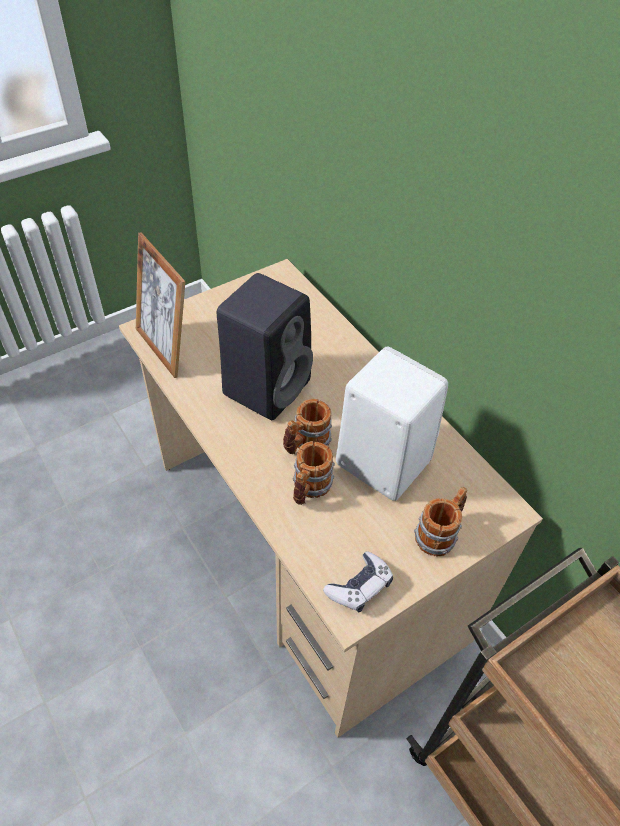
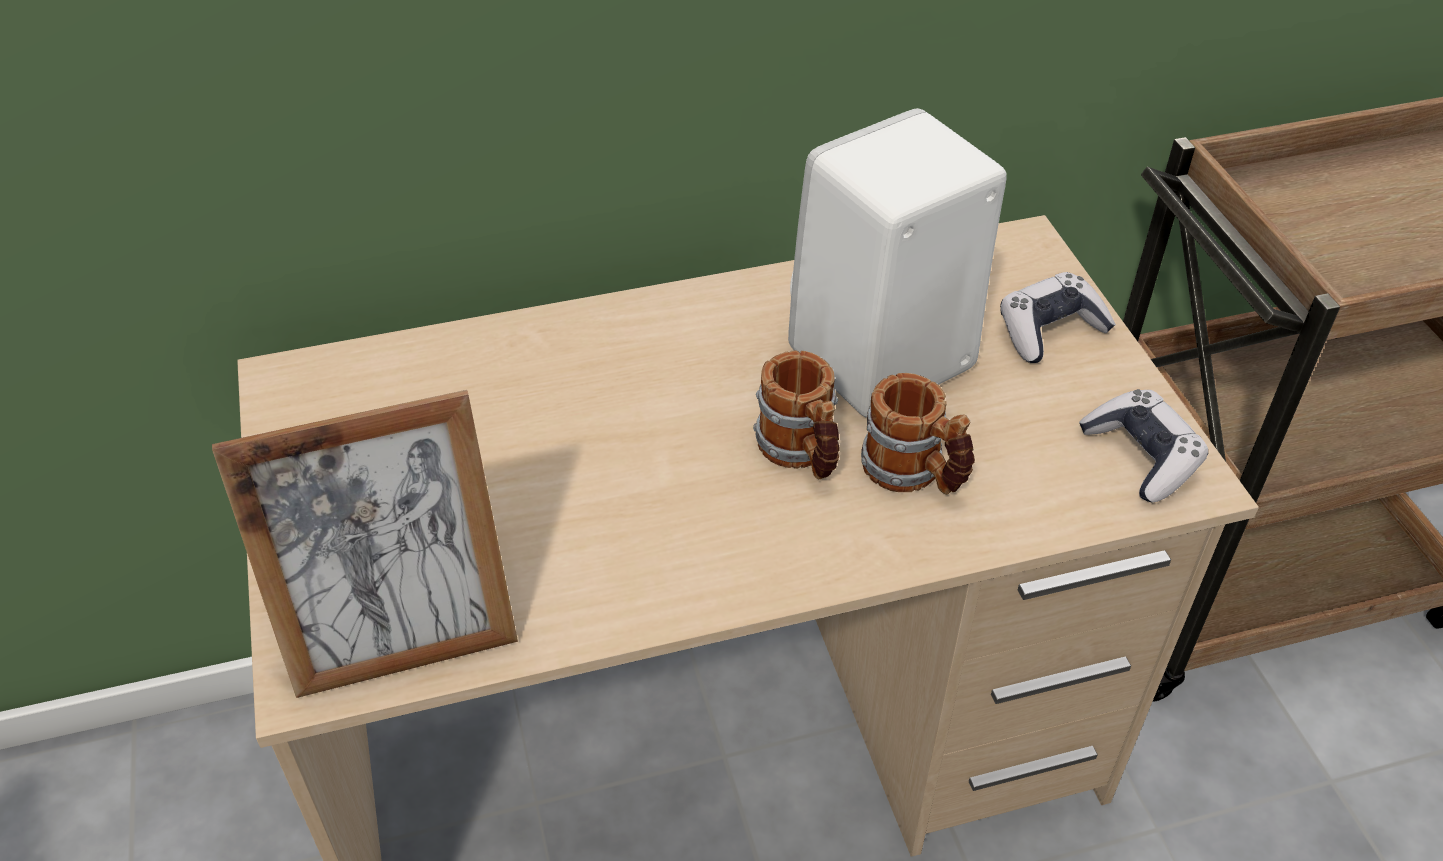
camera: 70 degrees left, 5 degrees down
black speaker [217,273,313,420] -> none
mug [414,487,467,556] -> game controller [1000,272,1116,363]

